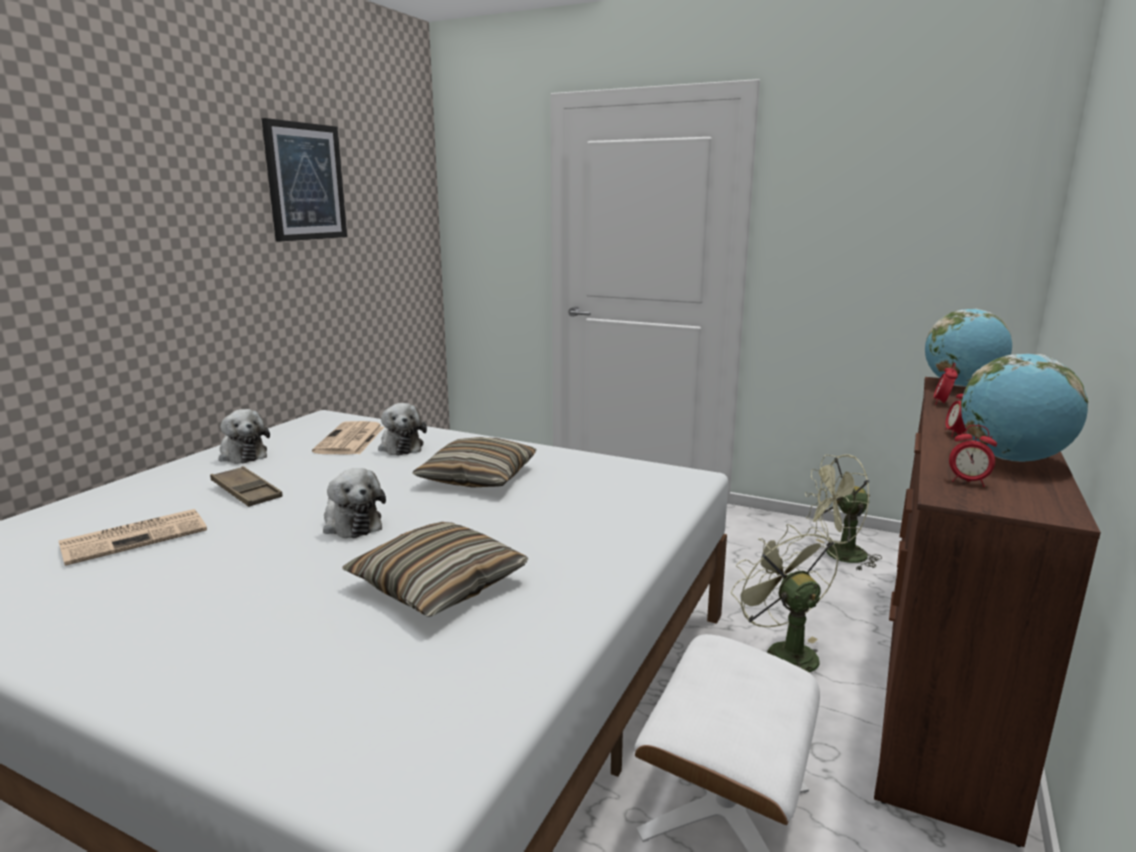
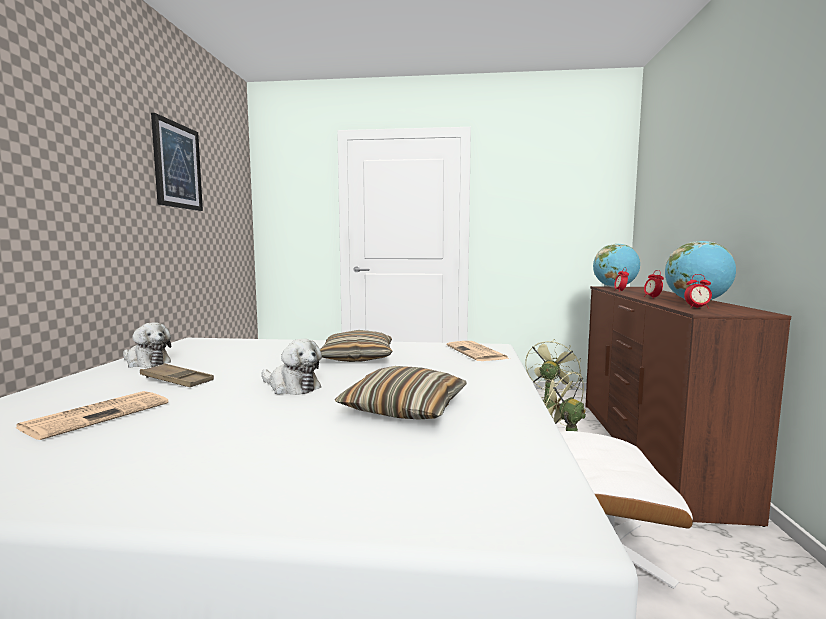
camera: 20 degrees left, 10 degrees down
newspaper [312,421,384,454] -> newspaper moved to [447,341,510,361]
plush toy [378,403,427,456] -> none
green fan [805,454,882,570] -> green fan turned 150 degrees clockwise [525,339,581,410]

